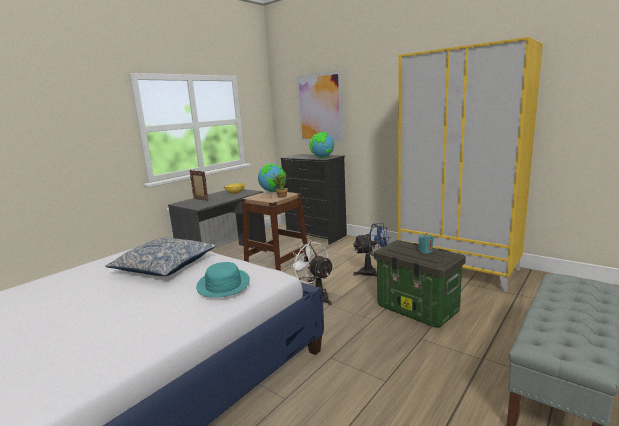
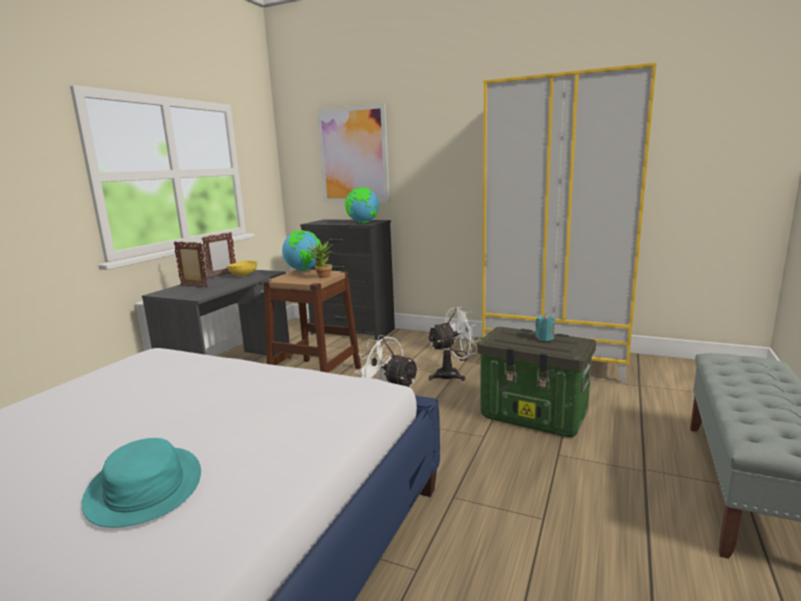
camera: 15 degrees left, 0 degrees up
pillow [105,238,216,276] -> none
turquoise hat [196,262,250,298] -> turquoise hat moved to [82,438,201,528]
blue fan [353,223,390,277] -> white fan [427,307,481,381]
none -> picture frame [201,232,236,278]

